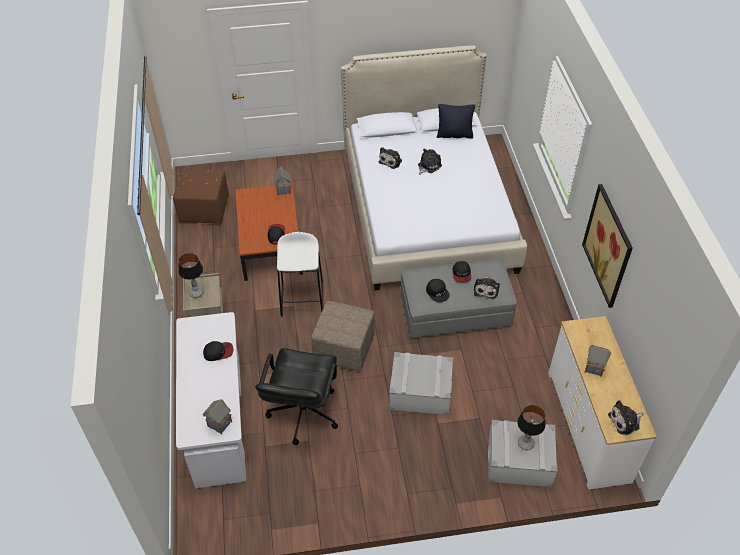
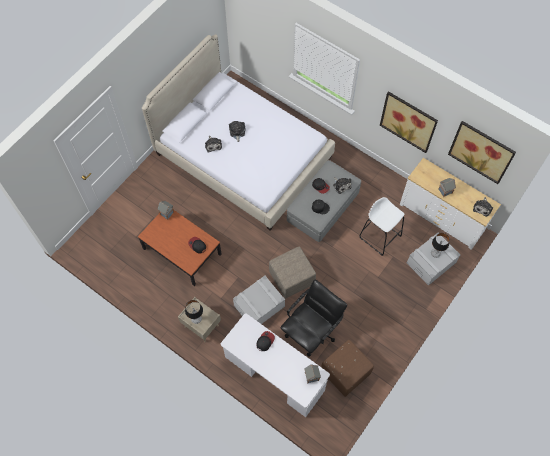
camera: 45 degrees left, 15 degrees up
brown ottoman [173,169,229,224] -> brown ottoman moved to [321,340,374,397]
black office chair [255,348,338,445] -> black office chair turned 105 degrees counterclockwise [281,280,347,357]
white stool [277,232,323,317] -> white stool moved to [360,197,405,256]
grey storage box [389,352,453,415] -> grey storage box moved to [233,276,285,324]
black pillow [437,104,475,139] -> none
none -> picture [448,121,516,184]

